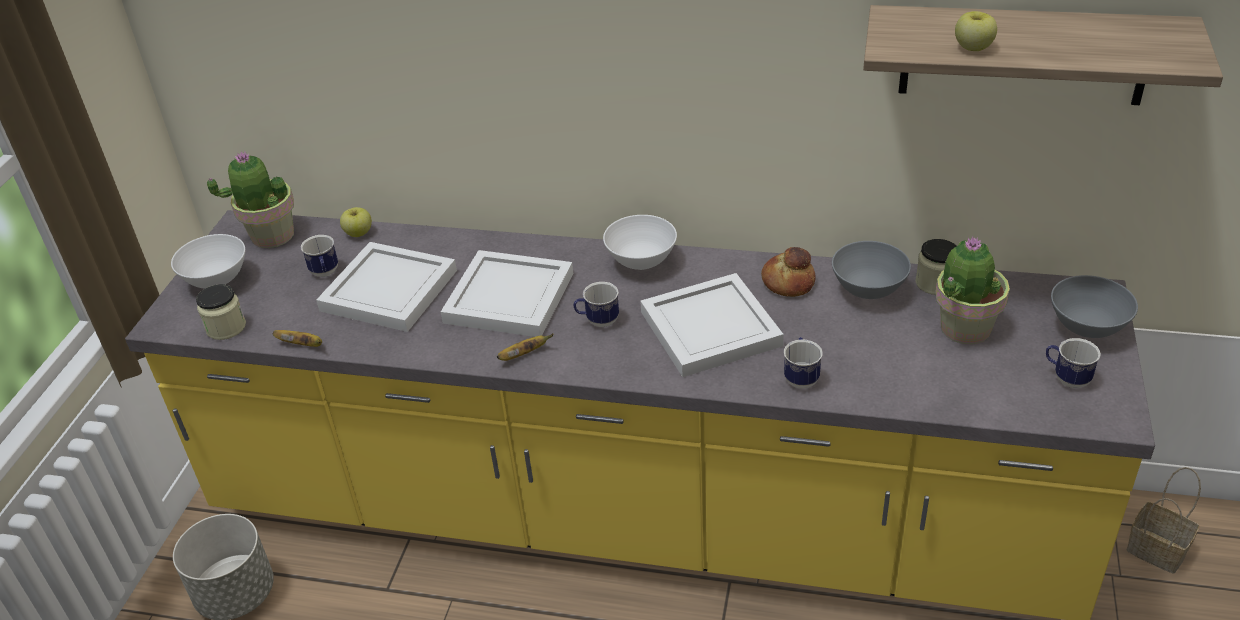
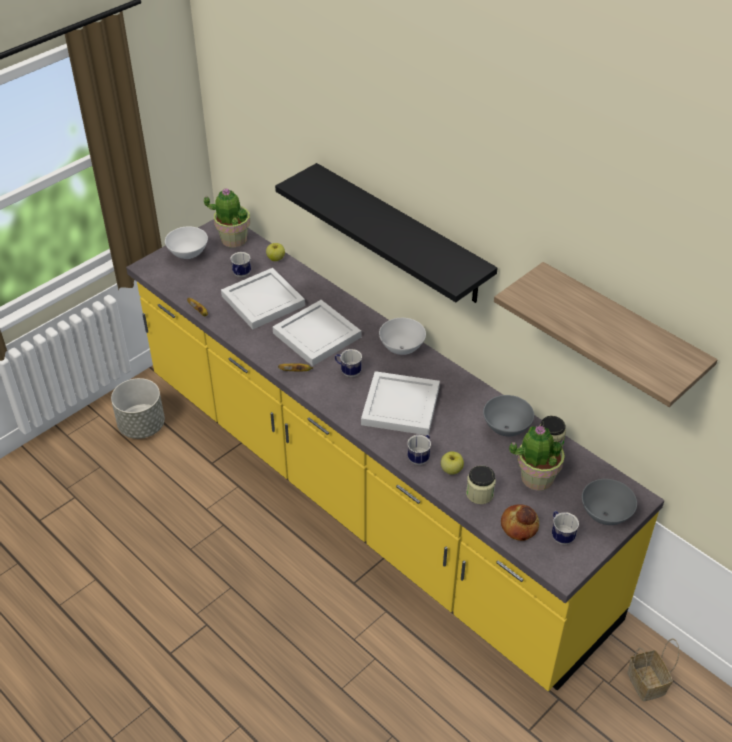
camera: 30 degrees right, 5 degrees up
jar [196,284,246,340] -> jar moved to [466,466,496,504]
bread [761,247,816,297] -> bread moved to [501,504,539,541]
apple [955,11,997,51] -> apple moved to [441,451,464,475]
none -> black shelf [275,163,498,303]

